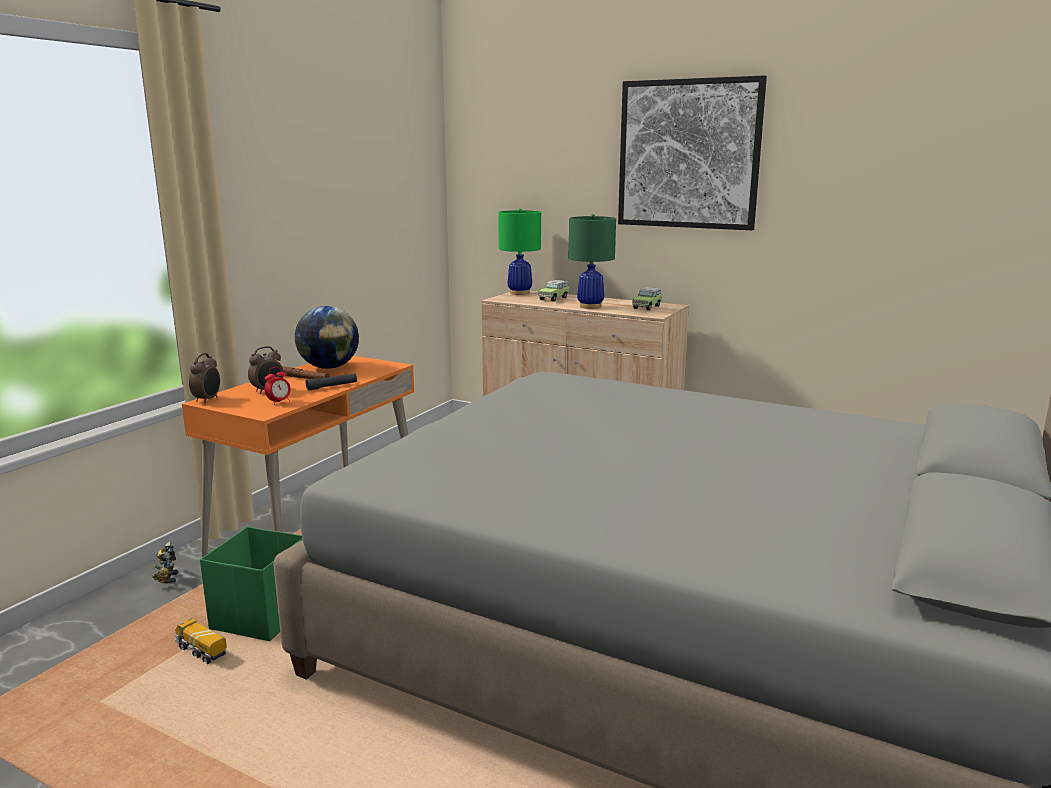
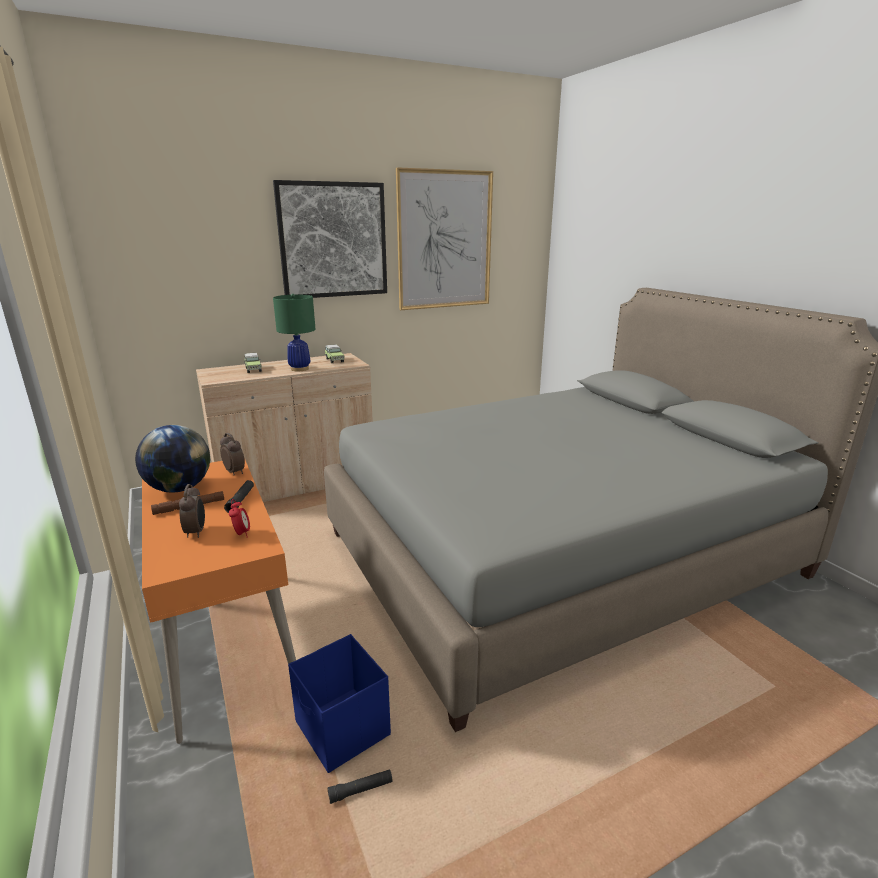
camera: 55 degrees left, 5 degrees up
toy robot [152,541,178,583] -> none
toy truck [174,618,227,664] -> black flashlight [328,769,393,804]
alarm clock [189,353,220,403] -> alarm clock moved to [220,433,245,475]
green storage box [200,527,303,641] -> blue storage box [288,634,391,773]
green table lamp [498,208,541,295] -> none
none -> picture [396,167,493,310]

